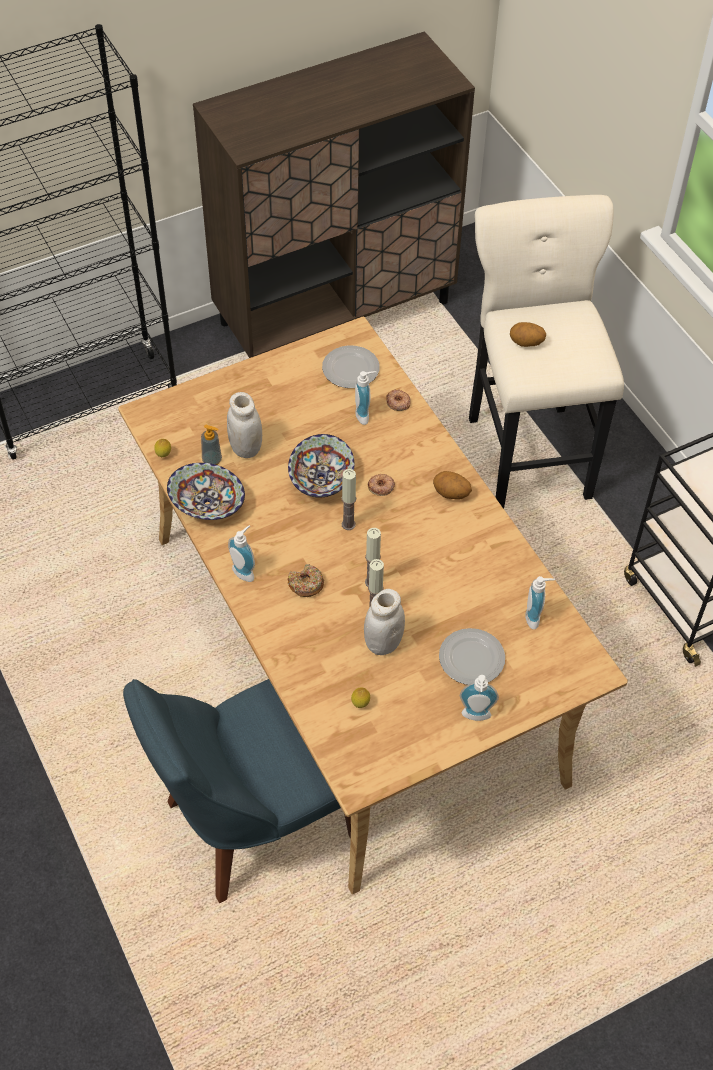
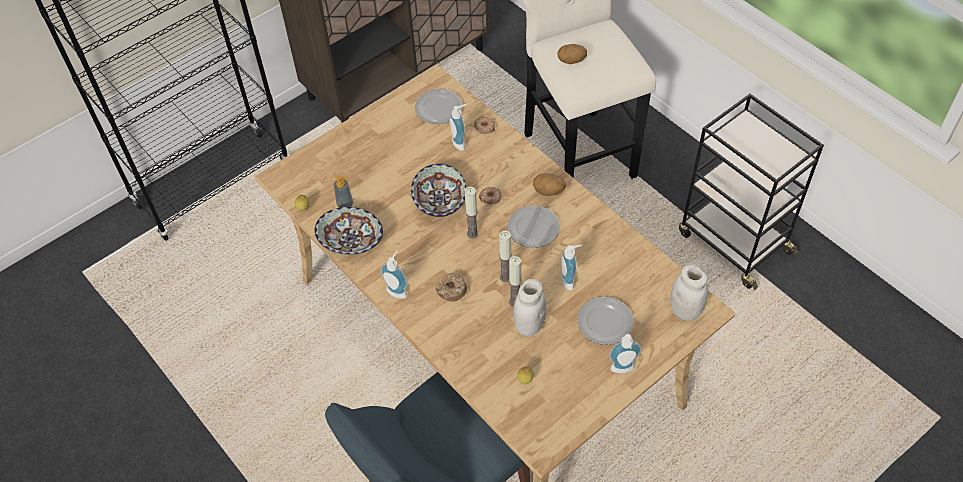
camera: 10 degrees left, 0 degrees up
white jar [227,392,262,458] -> white jar moved to [670,264,708,321]
soap dispenser [525,576,555,629] -> soap dispenser moved to [561,245,582,290]
none -> plate [507,206,560,248]

